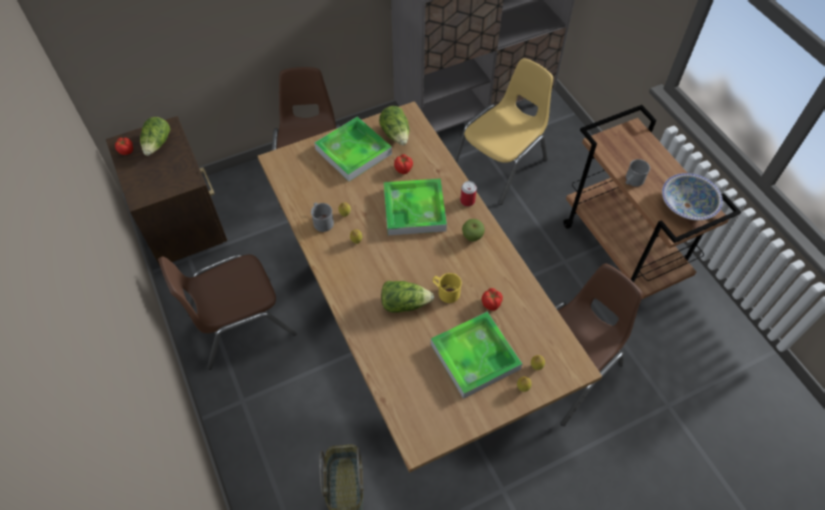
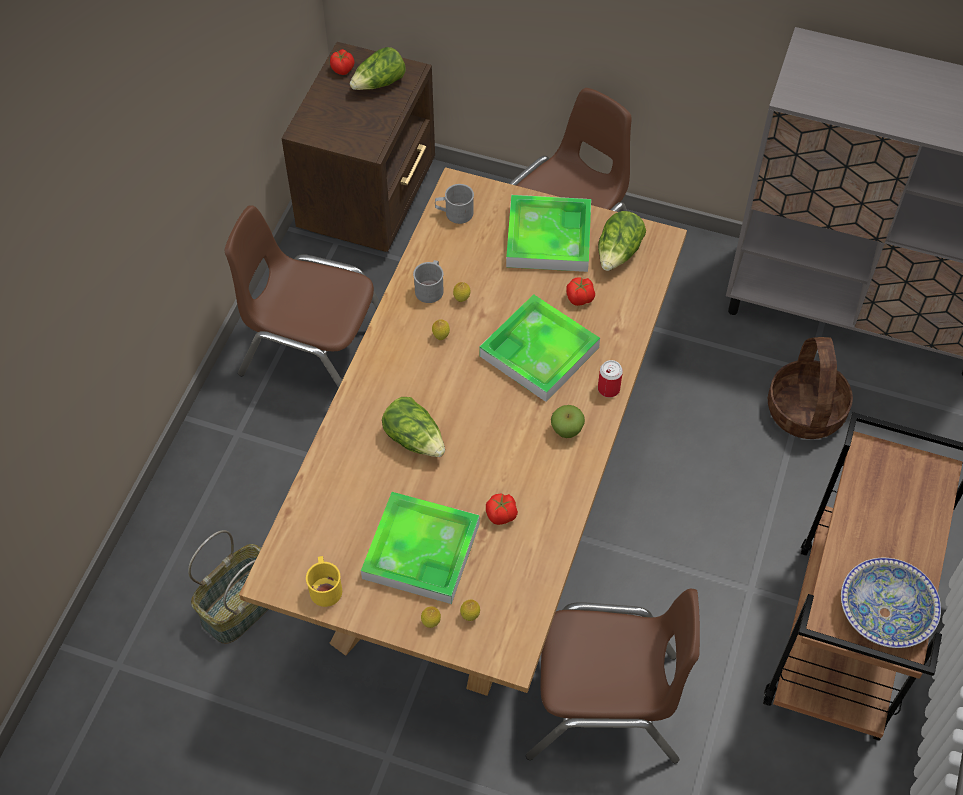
camera: 45 degrees right, 0 degrees up
yellow mug [433,273,462,303] -> yellow mug moved to [306,556,342,607]
yellow chair [454,58,553,205] -> basket [768,337,853,439]
grey mug [625,159,650,187] -> grey mug moved to [435,184,474,224]

